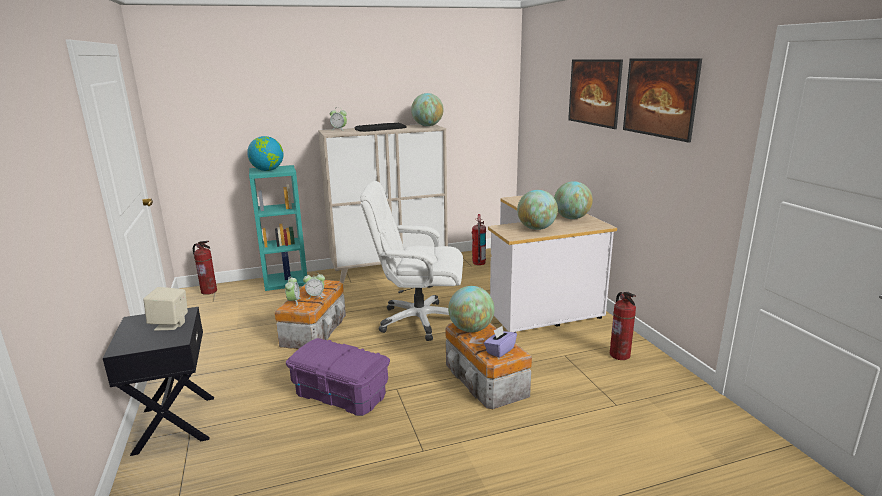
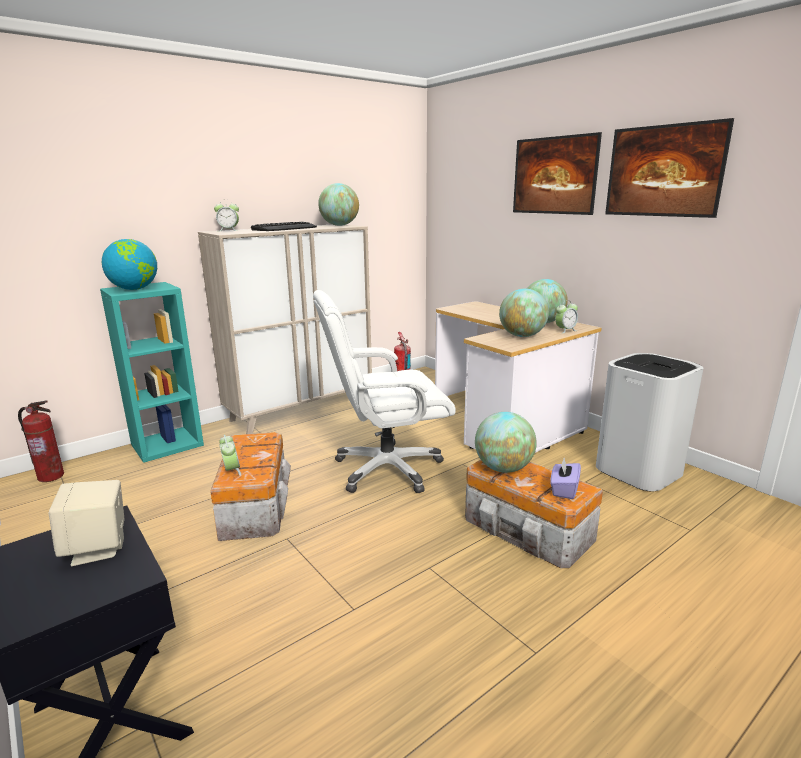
camera: 20 degrees left, 0 degrees up
purple storage box [286,338,390,416] -> none
alarm clock [303,271,325,299] -> alarm clock moved to [555,300,578,334]
fire extinguisher [610,292,636,360] -> white trash can [596,353,703,492]

